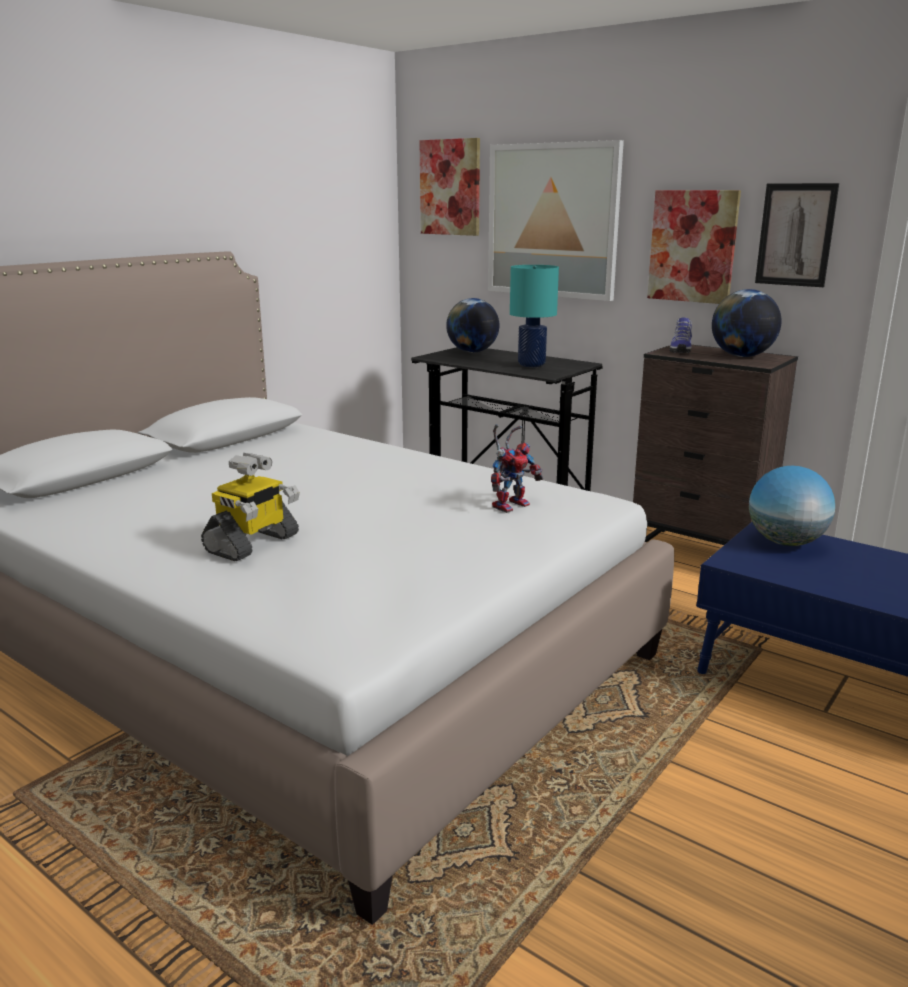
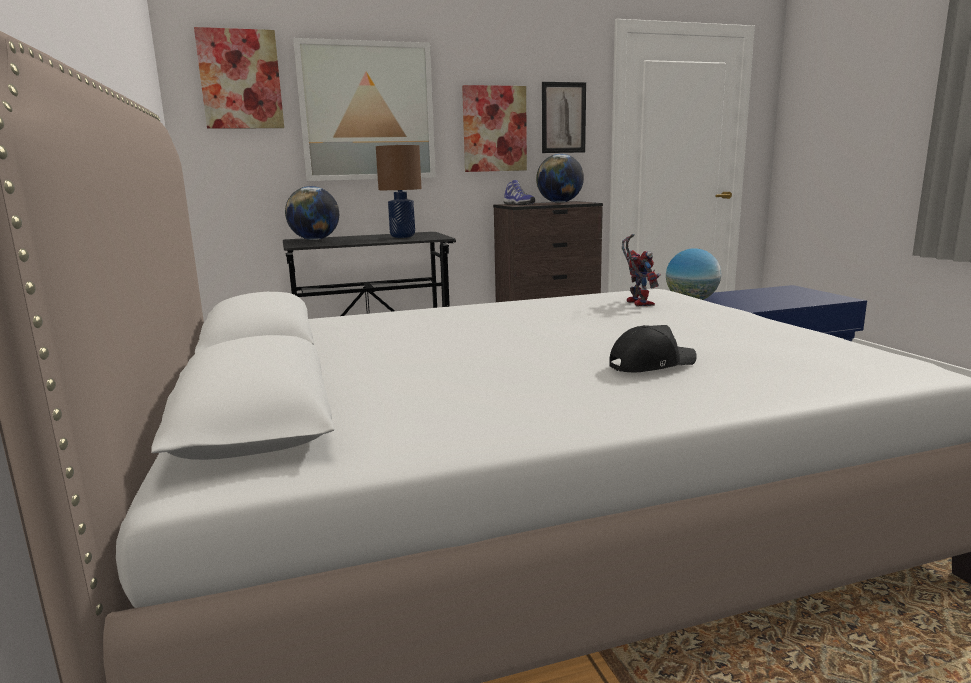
camera: 55 degrees left, 5 degrees down
toy robot [201,453,300,561] -> black cap [609,325,697,372]
turquoise table lamp [510,265,559,368] -> brown table lamp [376,145,422,238]

